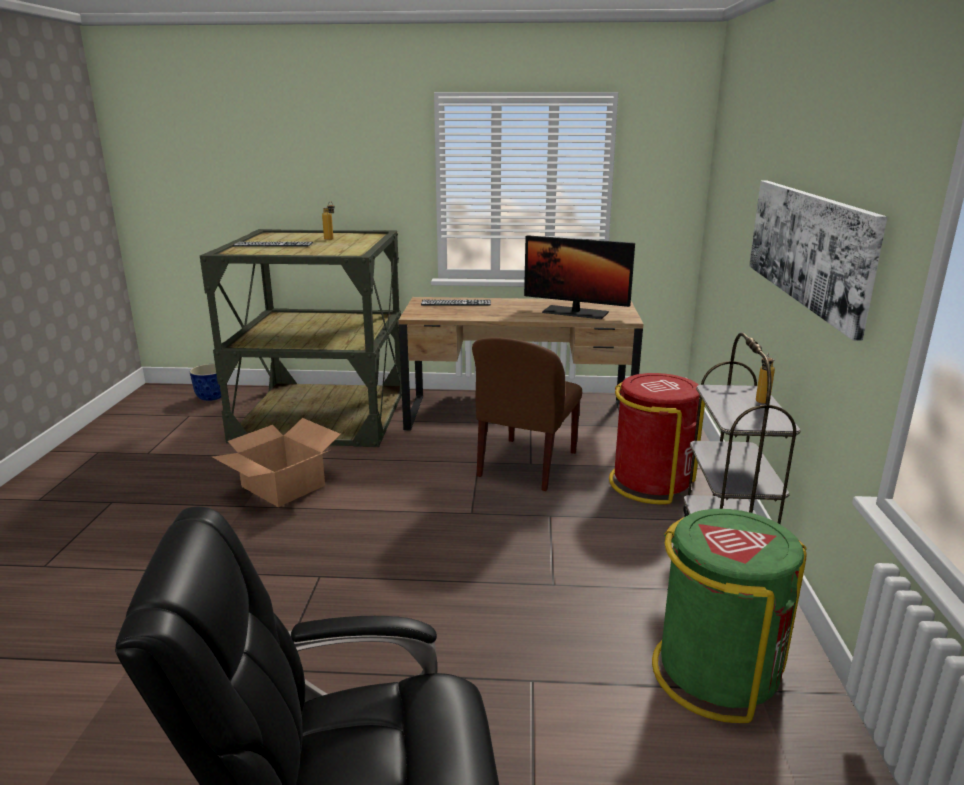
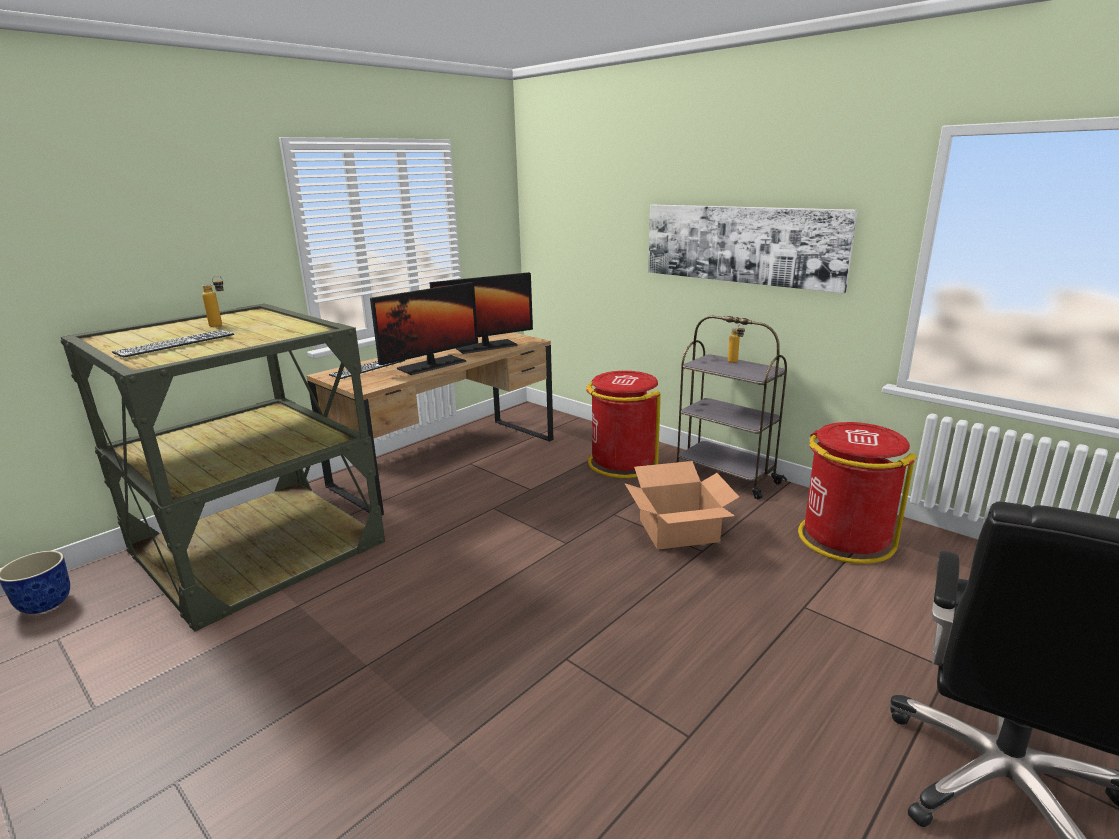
camera: 50 degrees left, 0 degrees up
cardboard box [212,418,340,507] -> cardboard box moved to [624,461,739,550]
brown chair [472,337,582,491] -> none
green trash can [652,509,807,723] -> red trash can [798,422,917,564]
none -> monitor [370,282,478,375]

